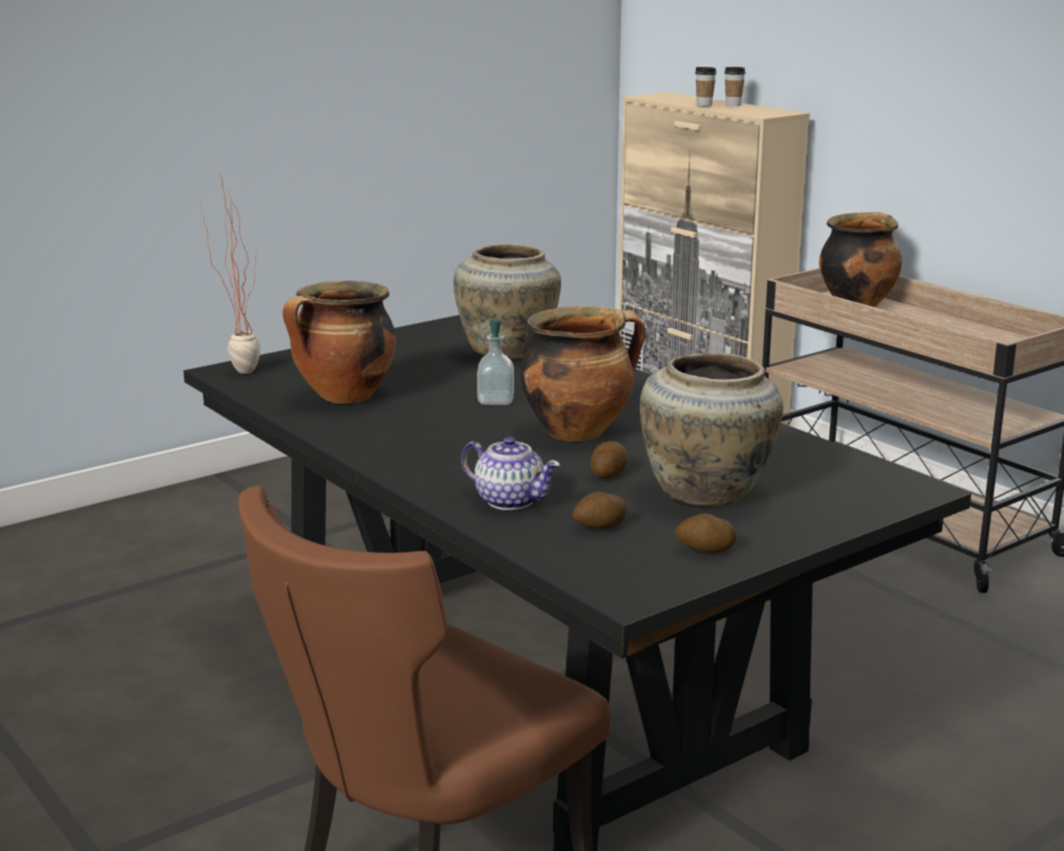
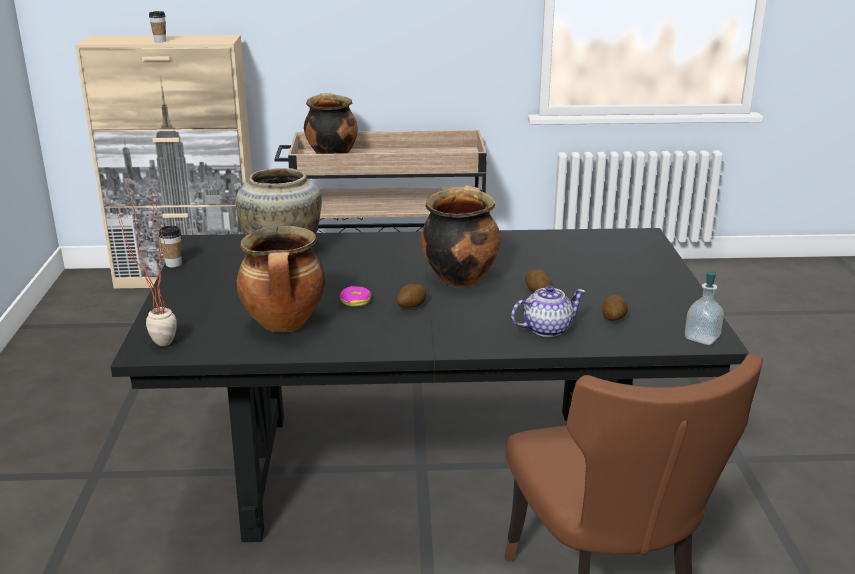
camera: 55 degrees left, 5 degrees up
soap dispenser [477,319,514,405] -> soap dispenser moved to [685,271,724,345]
beige vase [640,353,783,506] -> none
potato [675,513,737,553] -> potato moved to [397,284,426,308]
cup [724,67,746,106] -> cup moved to [159,226,182,267]
none -> donut [340,286,371,307]

